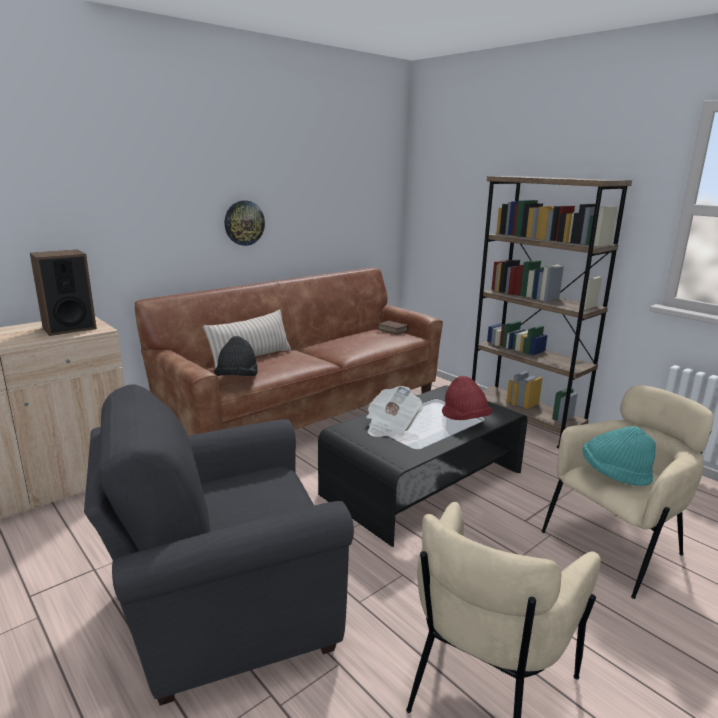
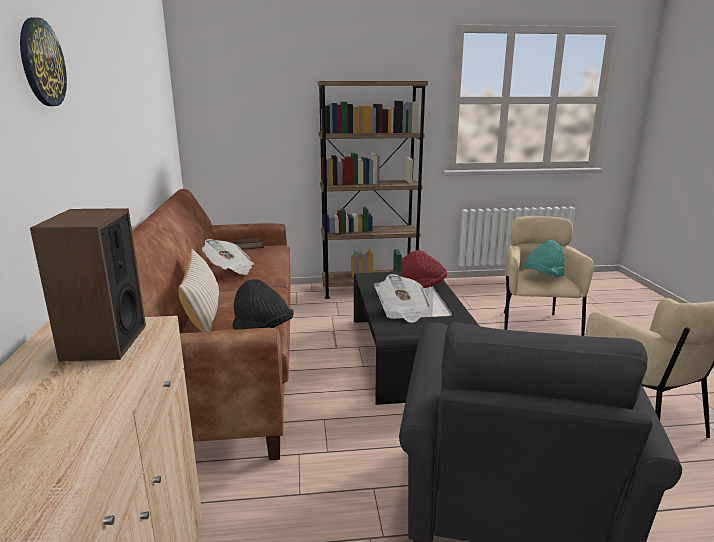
camera: 55 degrees left, 0 degrees up
wall clock [225,200,265,246] -> wall clock moved to [20,17,67,106]
none -> newspaper [202,239,254,275]

